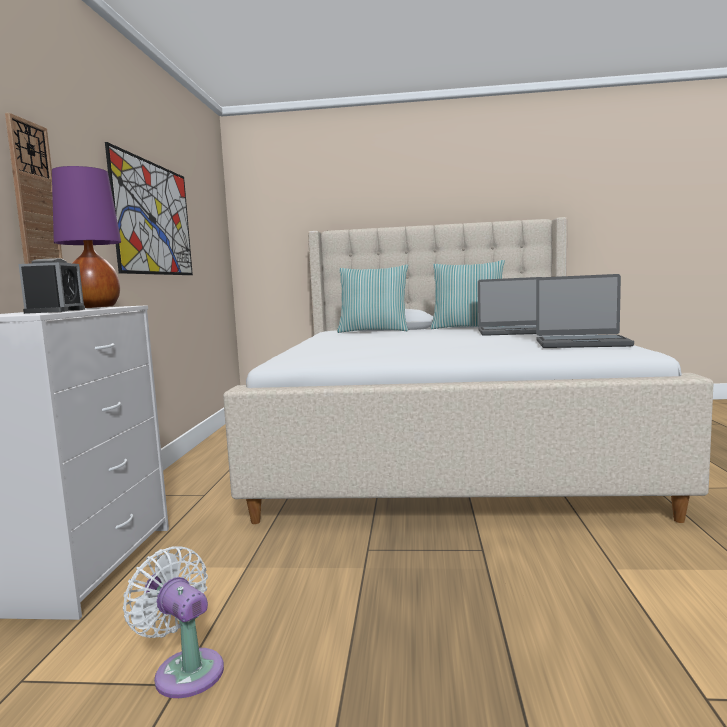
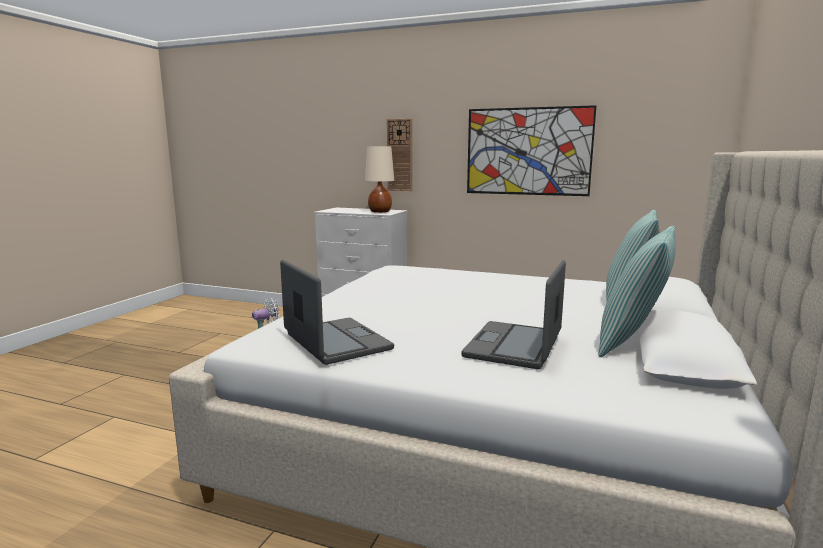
camera: 105 degrees right, 5 degrees up
alarm clock [19,258,85,314] -> none
purple table lamp [52,166,121,308] -> beige table lamp [365,146,394,213]
laptop [536,274,634,348] -> laptop turned 120 degrees clockwise [280,259,394,365]

